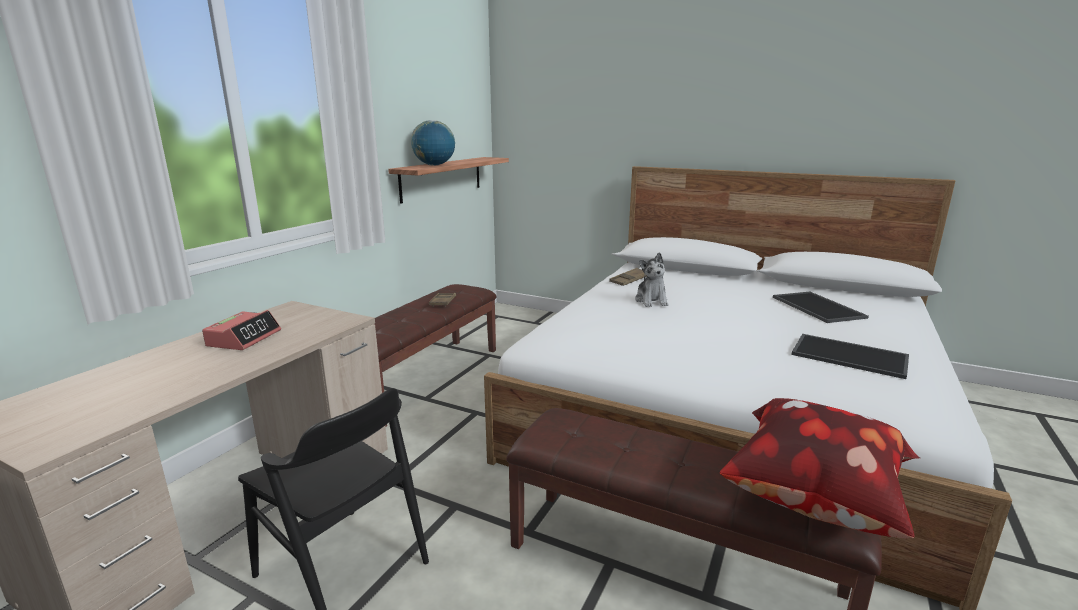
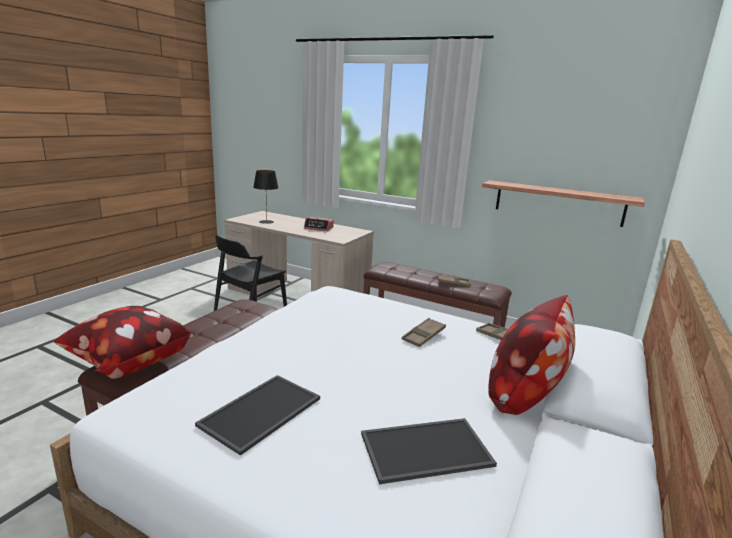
camera: 90 degrees right, 0 degrees up
globe [411,120,455,166] -> none
plush toy [635,252,668,307] -> brown tray [402,318,446,347]
none -> black table lamp [253,170,279,224]
none -> pillow [488,295,575,415]

